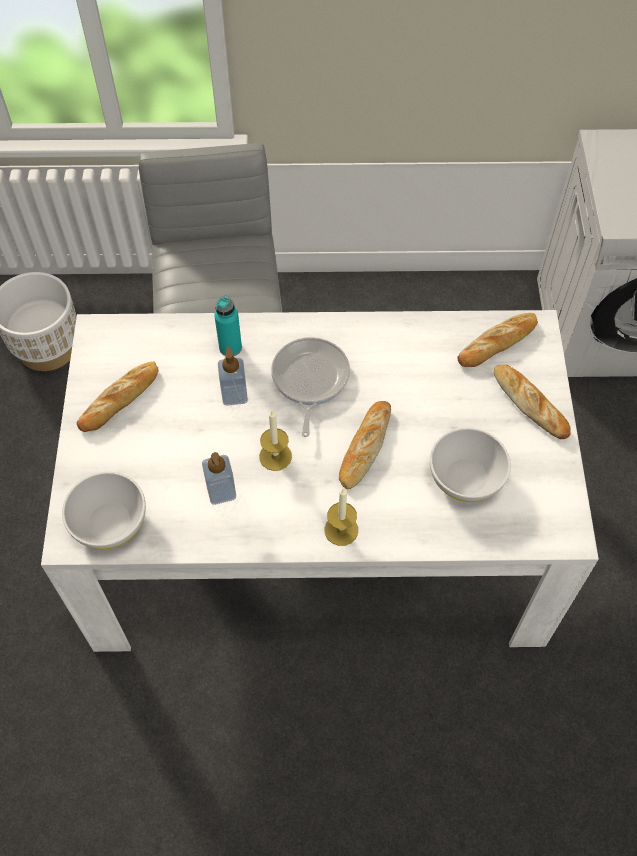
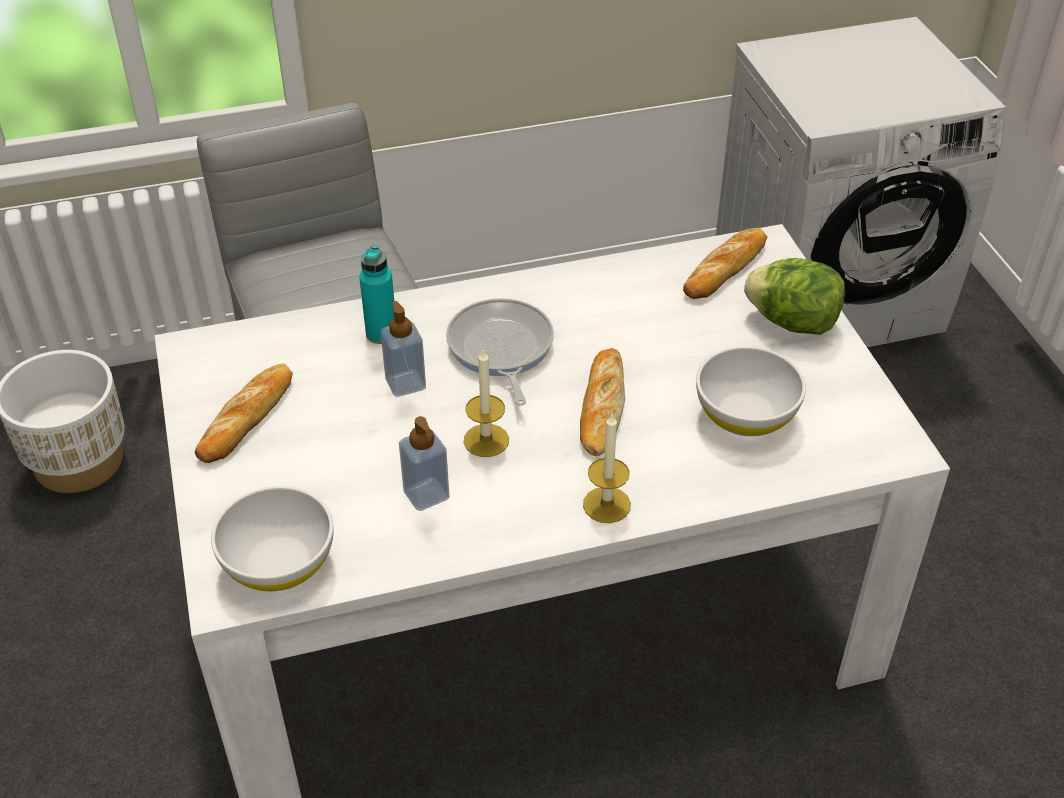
camera: 15 degrees left, 15 degrees down
bread [494,365,571,439] -> lettuce [744,258,845,335]

